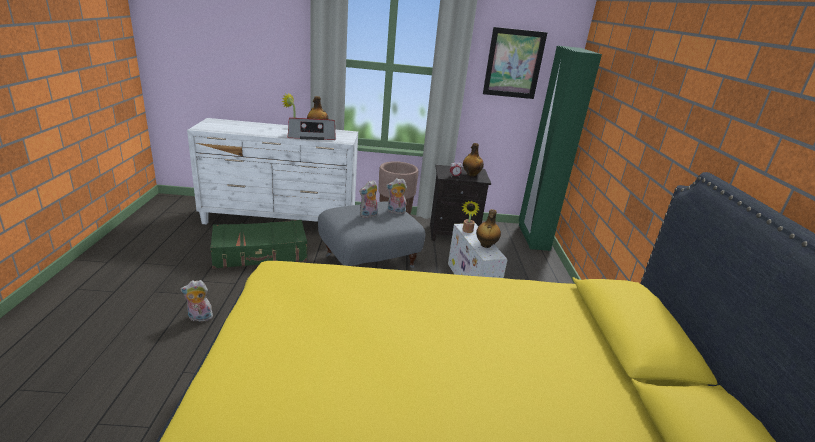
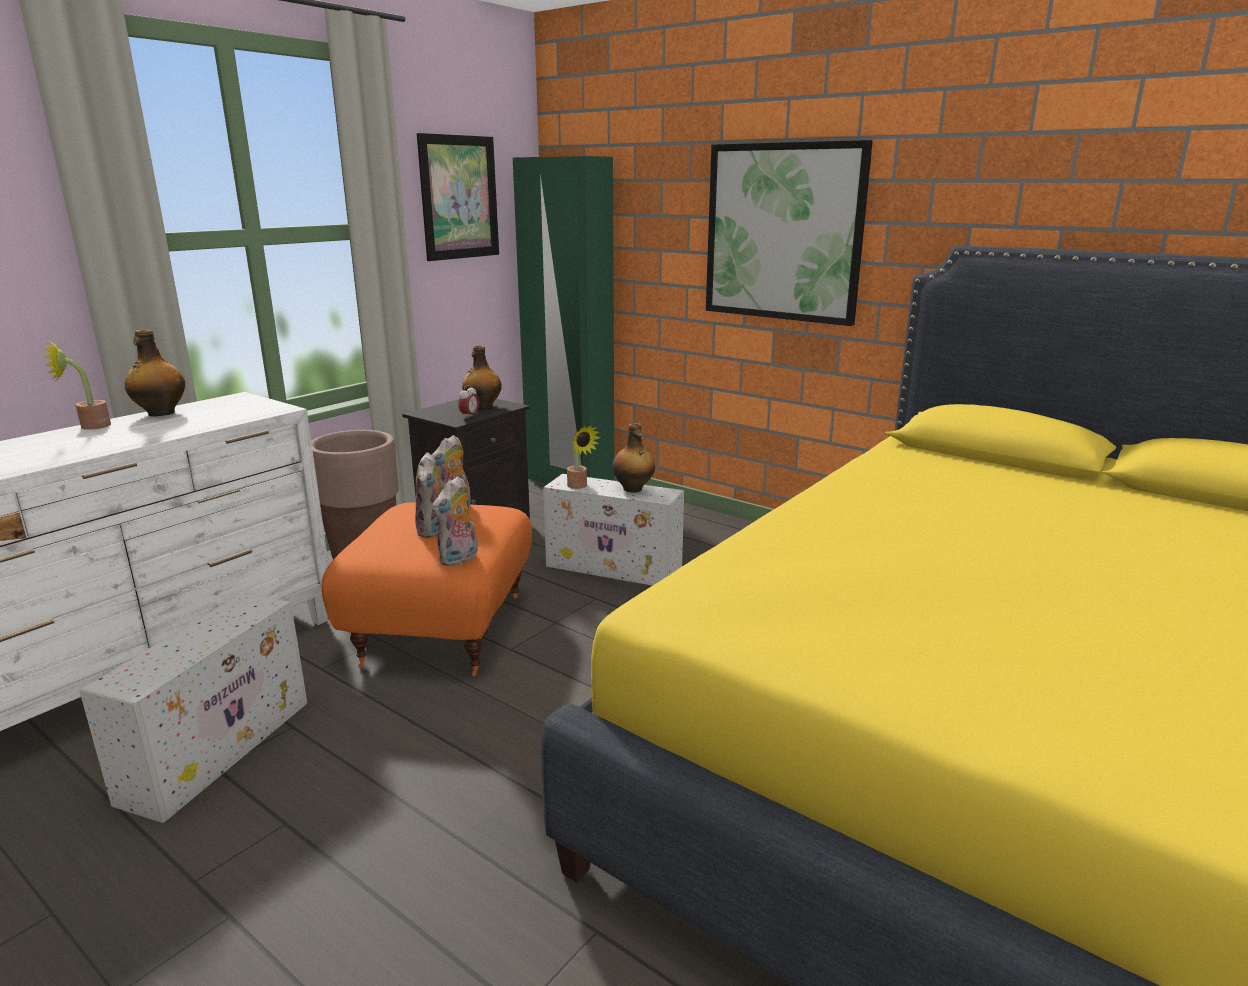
camera: 50 degrees left, 5 degrees down
plush toy [180,280,215,322] -> plush toy moved to [433,476,478,567]
green suitcase [210,220,307,268] -> white storage box [79,593,307,823]
radio [288,118,336,140] -> none
grey ottoman [318,201,425,268] -> orange ottoman [321,502,532,677]
none -> picture [706,140,873,326]

